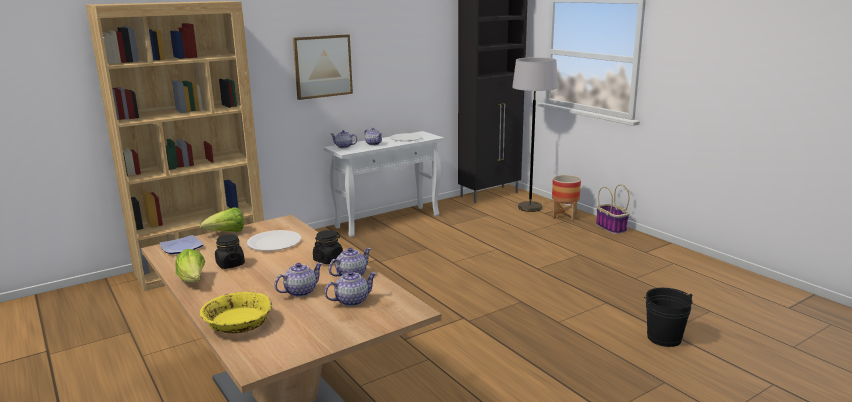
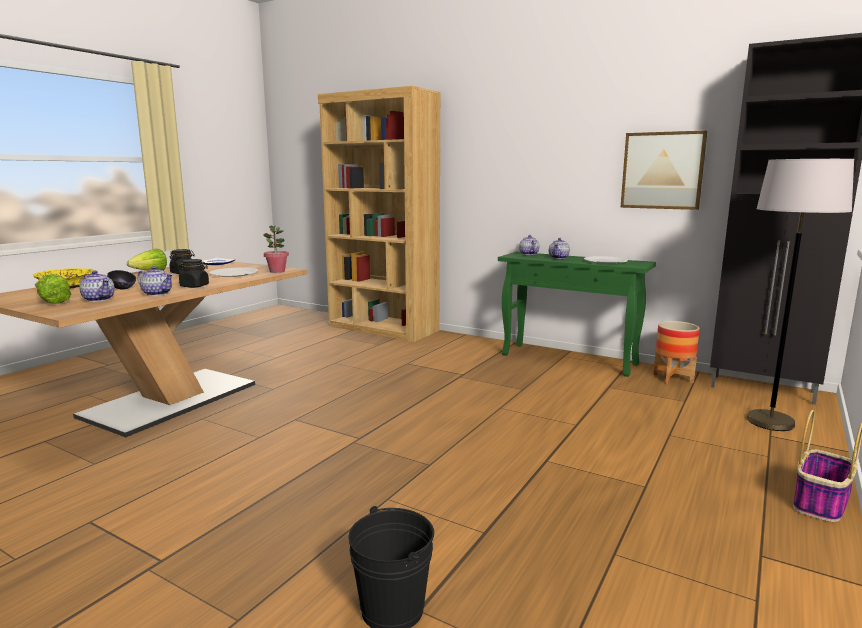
camera: 65 degrees right, 5 degrees down
lettuce [200,208,244,232] -> lettuce moved to [35,274,71,304]
teapot [275,263,323,297] -> black bowl [107,270,136,289]
picture [293,34,353,100] -> picture moved to [620,130,707,210]
white console table [323,131,444,237] -> green console table [498,252,656,377]
planter [552,175,581,221] -> planter moved to [653,321,700,384]
none -> potted plant [264,225,289,273]

